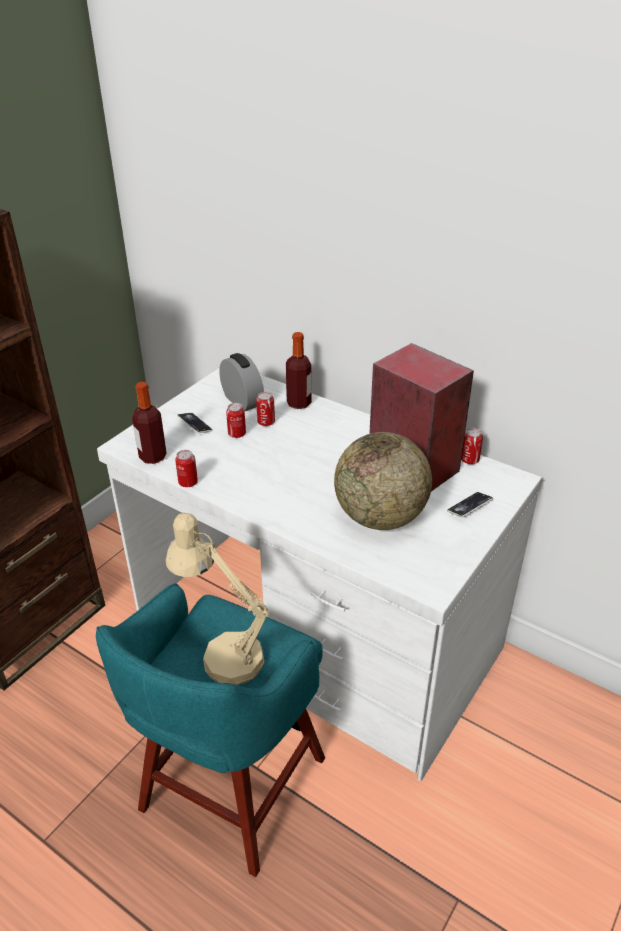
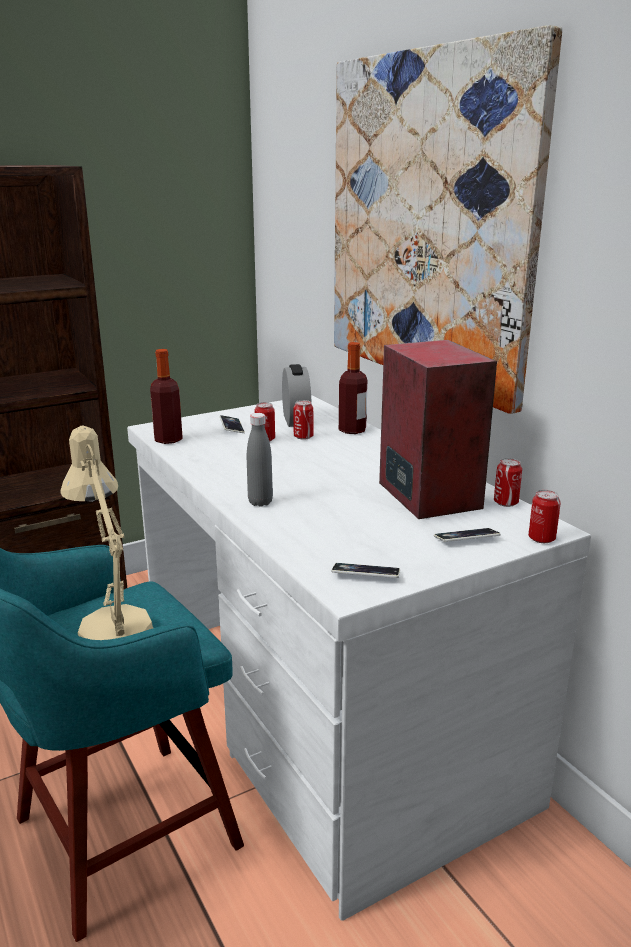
camera: 25 degrees right, 15 degrees down
can [175,450,198,487] -> can moved to [528,490,561,543]
globe [334,432,432,530] -> none
none -> grey bottle [247,413,273,507]
none -> phone [331,563,400,578]
none -> picture [334,25,562,414]

